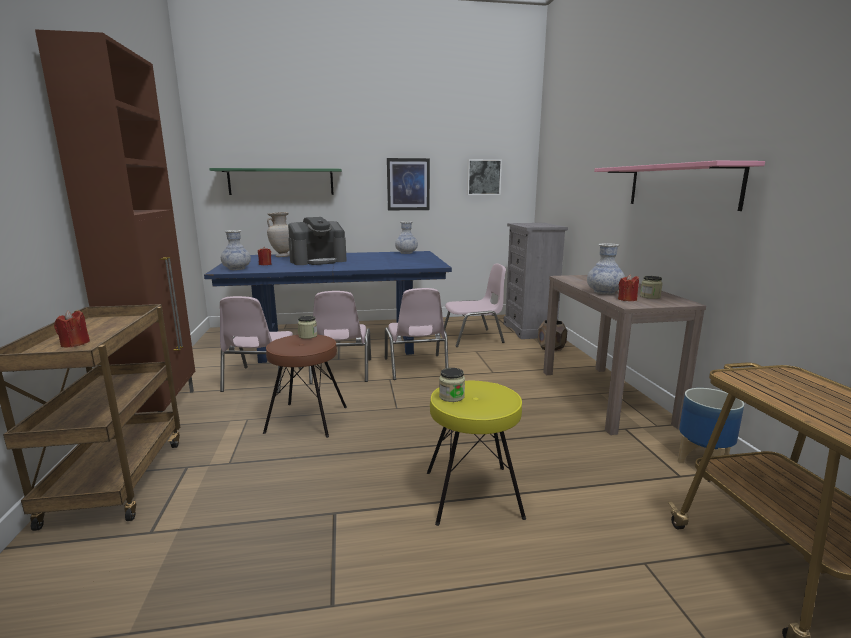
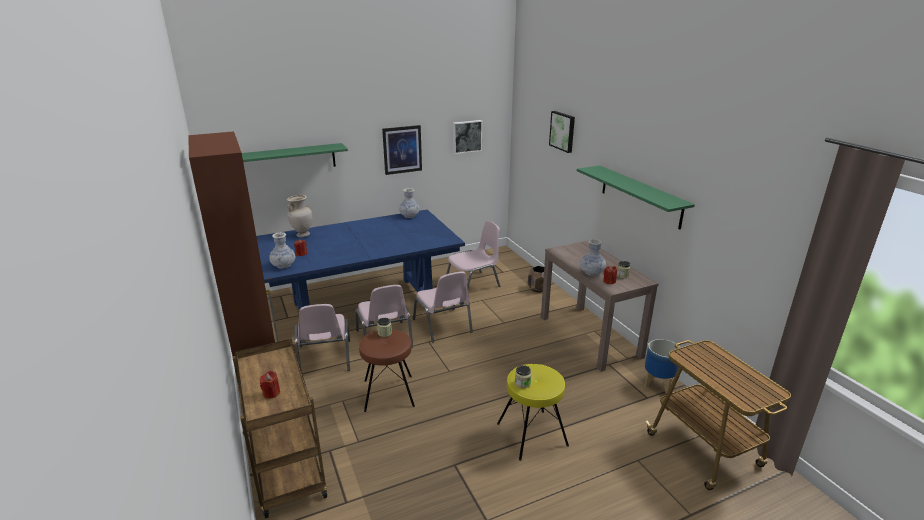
camera: 15 degrees left, 10 degrees up
coffee machine [288,217,347,265] -> none
grey dresser [504,223,568,339] -> none
pink shelf [594,161,765,211] -> green shelf [577,165,695,230]
none -> picture [549,111,575,153]

